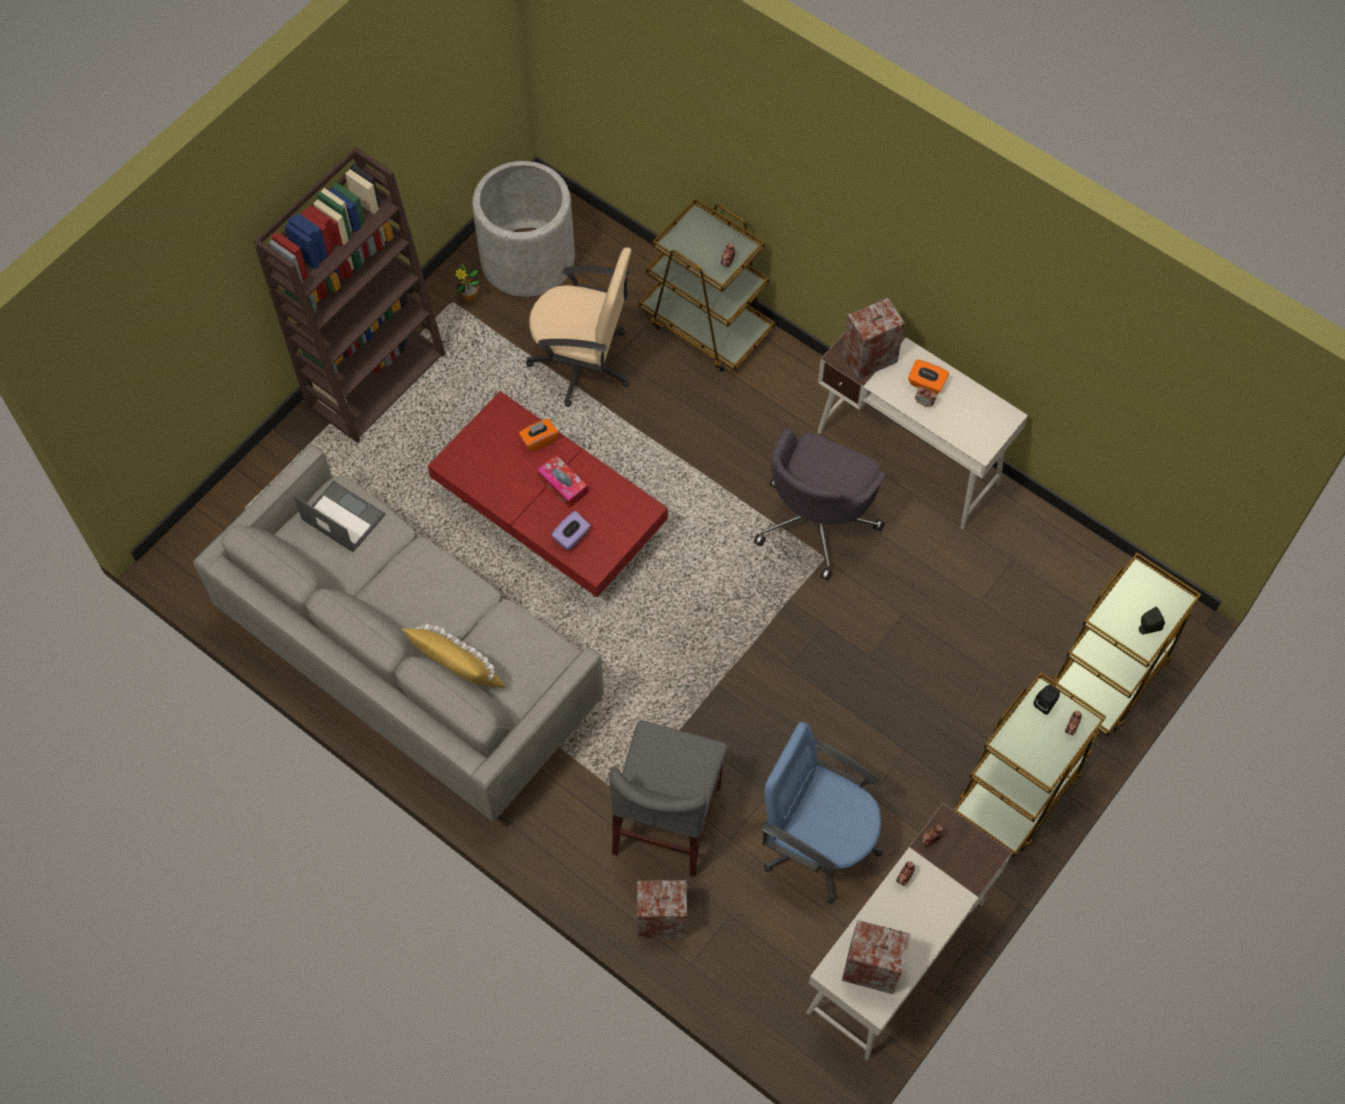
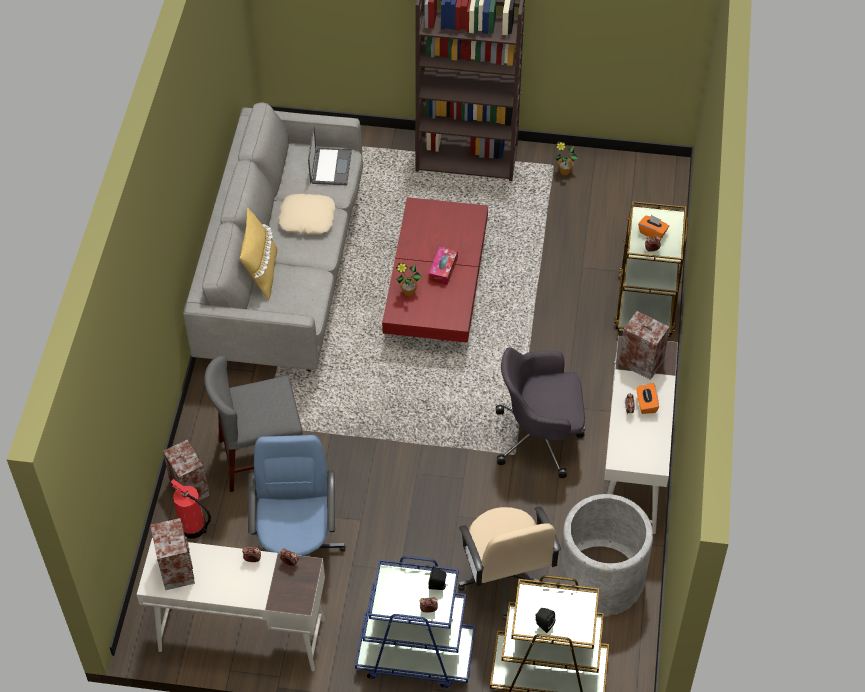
camera: 60 degrees right, 10 degrees down
grey planter [472,161,575,297] -> grey planter moved to [559,494,653,614]
orange tissue box [519,419,558,452] -> orange tissue box moved to [638,215,669,239]
beige office chair [526,247,631,407] -> beige office chair moved to [458,507,561,620]
purple tissue box [551,511,590,551] -> potted plant [396,263,422,297]
brown cart [954,672,1106,857] -> blue cart [355,556,475,688]
none -> fire extinguisher [171,479,211,539]
none -> beige pillow [278,194,335,234]

